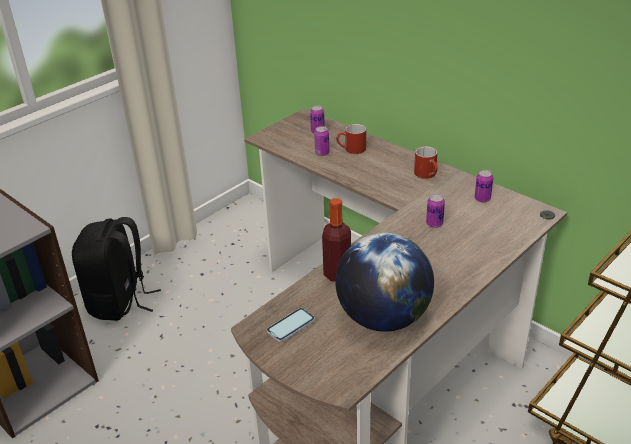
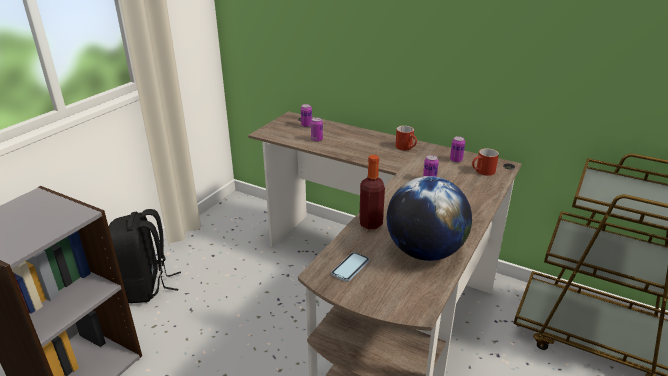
camera: 15 degrees left, 5 degrees down
red mug [336,124,366,154] -> red mug moved to [472,148,499,176]

